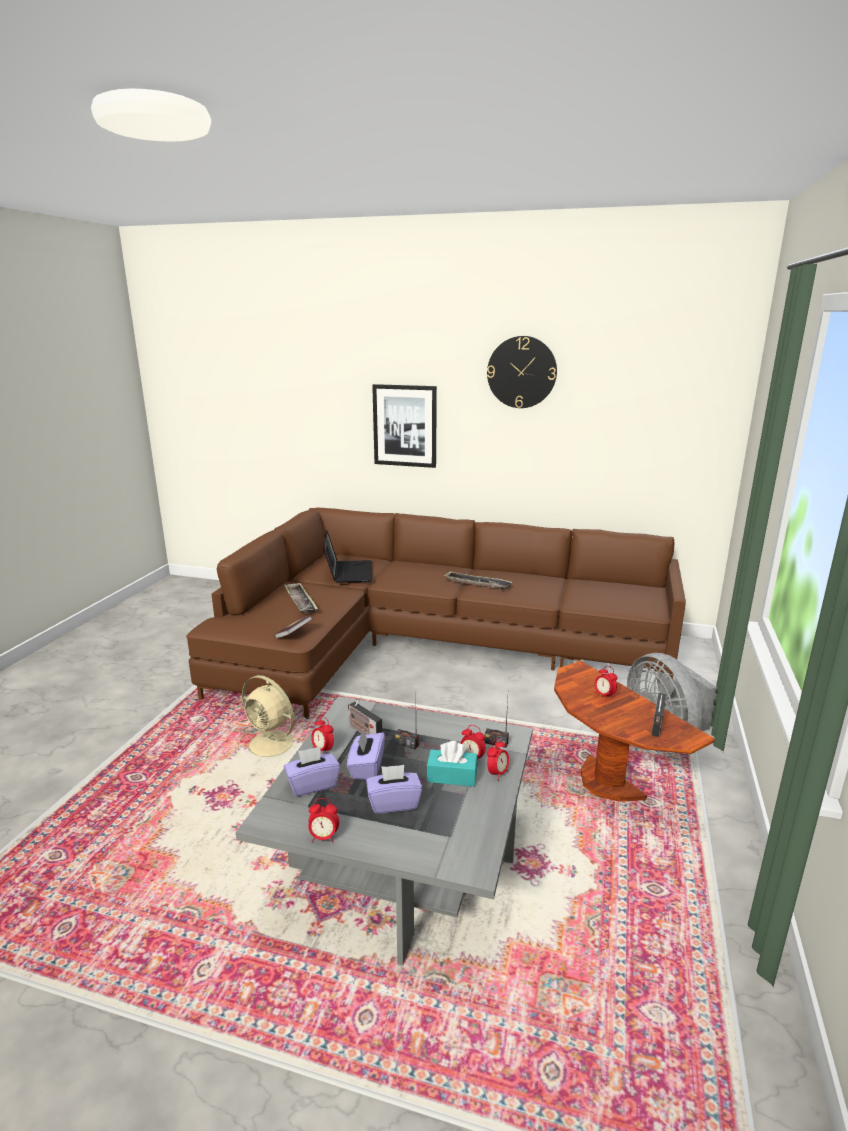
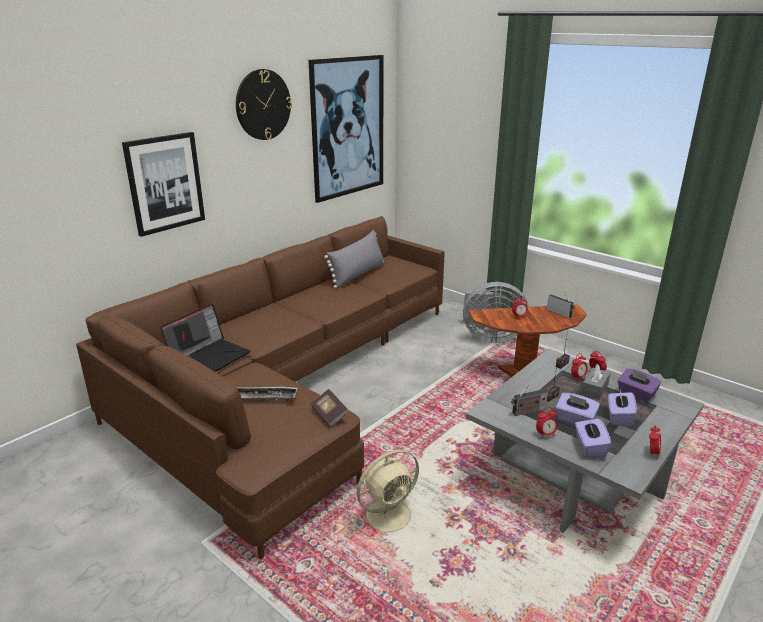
camera: 65 degrees left, 5 degrees up
laptop [323,530,372,583] -> laptop turned 105 degrees clockwise [160,304,250,372]
turquoise tissue box [427,741,478,787] -> grey tissue box [581,364,610,400]
tray [444,571,512,589] -> none
none -> picture [308,55,383,203]
none -> grey pillow [324,230,384,288]
none -> purple tissue box [617,369,661,403]

